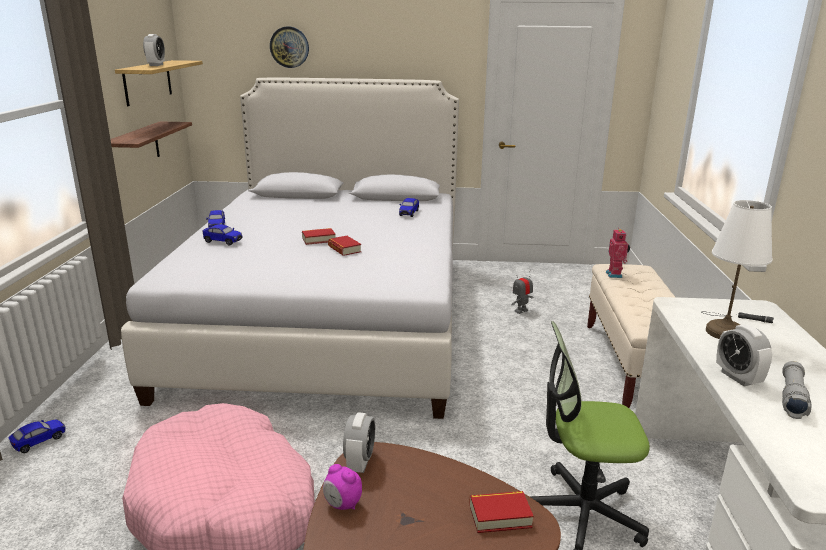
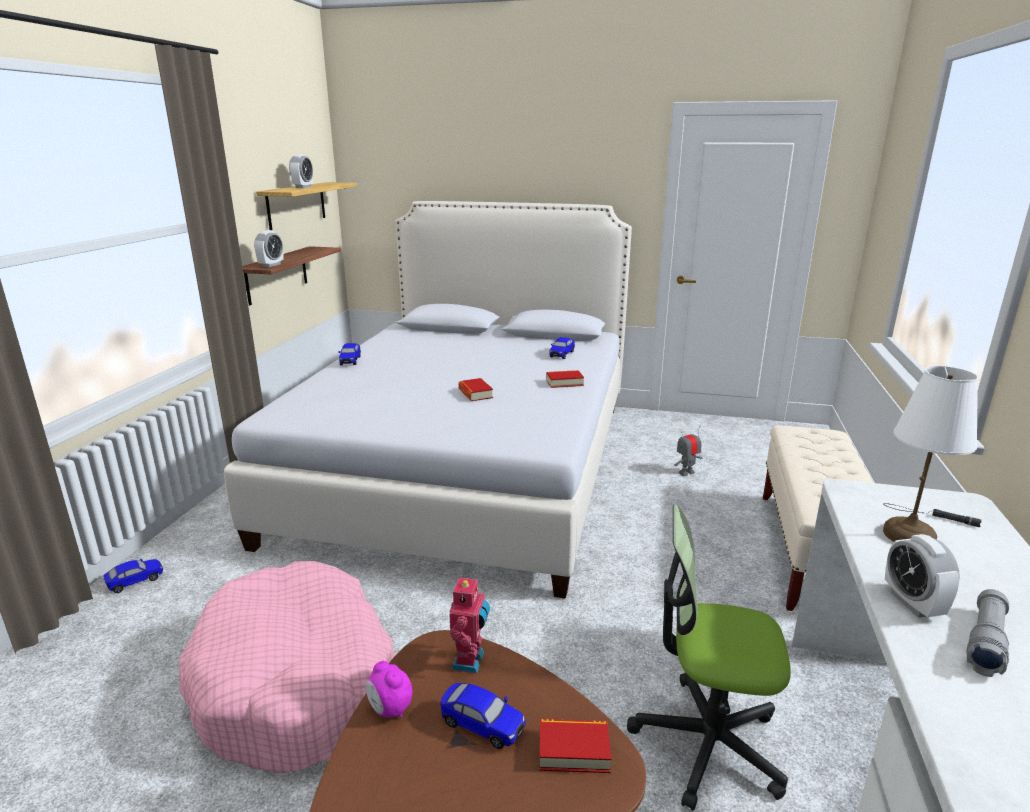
camera: 10 degrees right, 0 degrees up
toy car [203,225,243,245] -> toy car moved to [441,683,525,749]
wall clock [270,27,309,68] -> none
book [302,228,336,245] -> book moved to [546,370,584,388]
alarm clock [343,412,375,473] -> alarm clock moved to [254,230,284,267]
toy robot [606,228,630,278] -> toy robot moved to [449,575,490,673]

